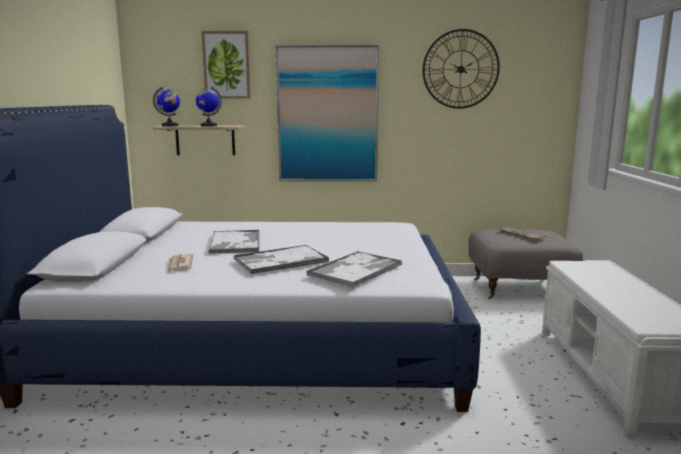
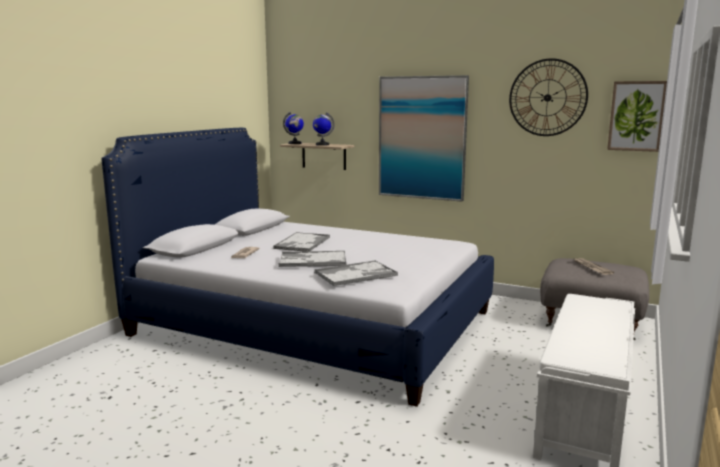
camera: 25 degrees right, 0 degrees up
picture [202,31,251,99] -> picture moved to [607,81,667,152]

